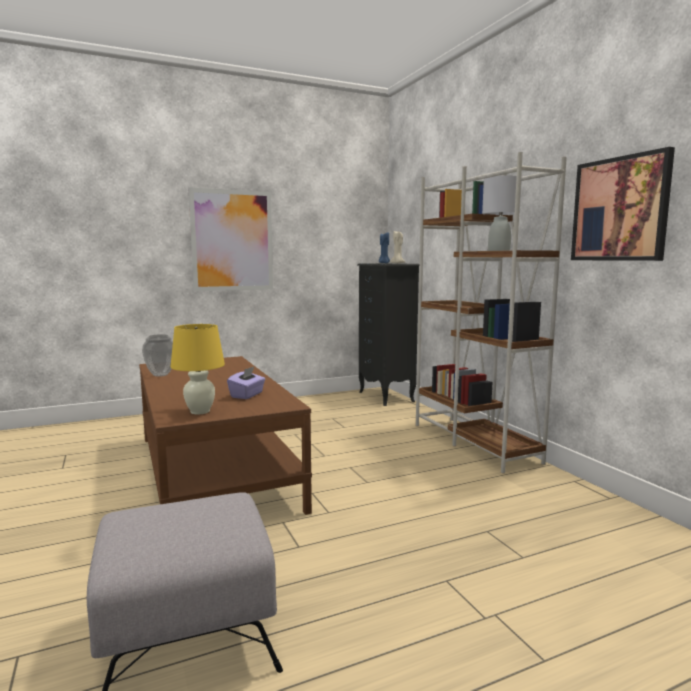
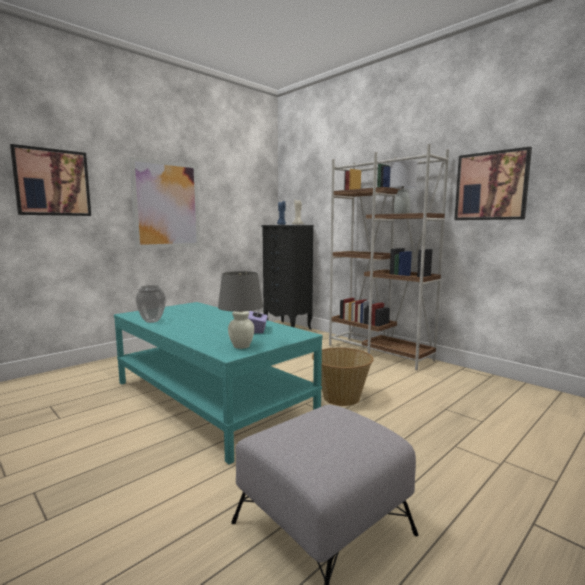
camera: 20 degrees left, 0 degrees up
brown coffee table [139,356,312,515] -> turquoise coffee table [114,302,323,465]
yellow table lamp [170,324,225,414] -> grey table lamp [218,271,263,349]
none -> picture [10,144,91,216]
none -> basket [312,348,374,406]

